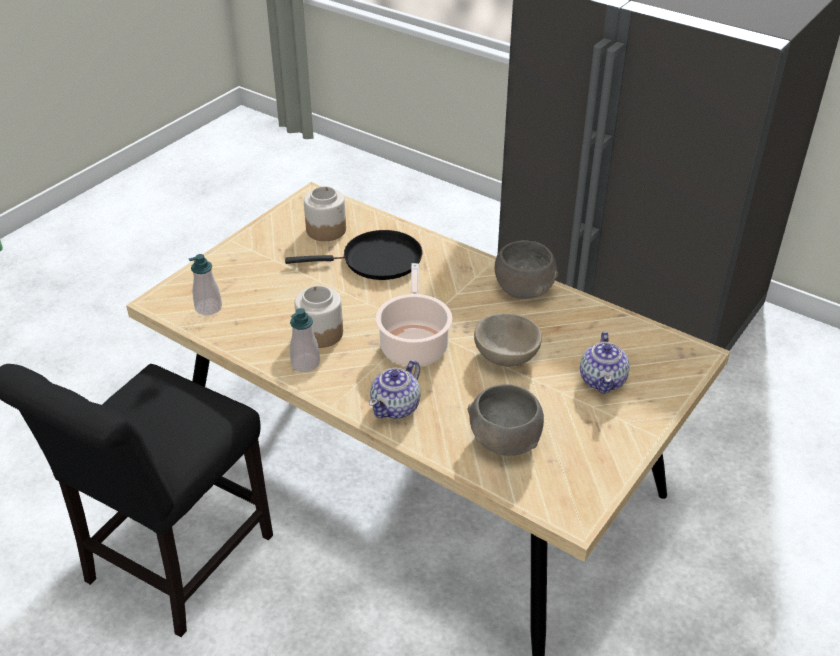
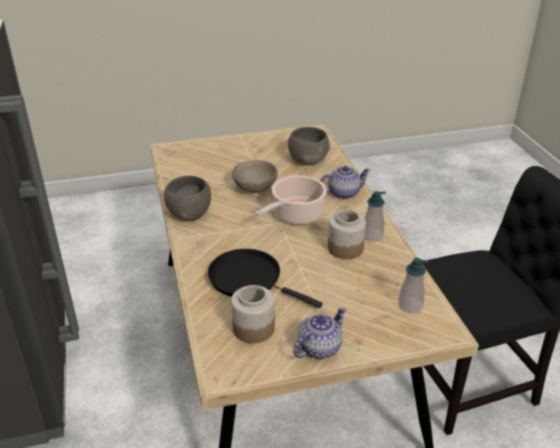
camera: 140 degrees left, 5 degrees down
teapot [580,332,630,394] -> teapot moved to [293,307,346,359]

